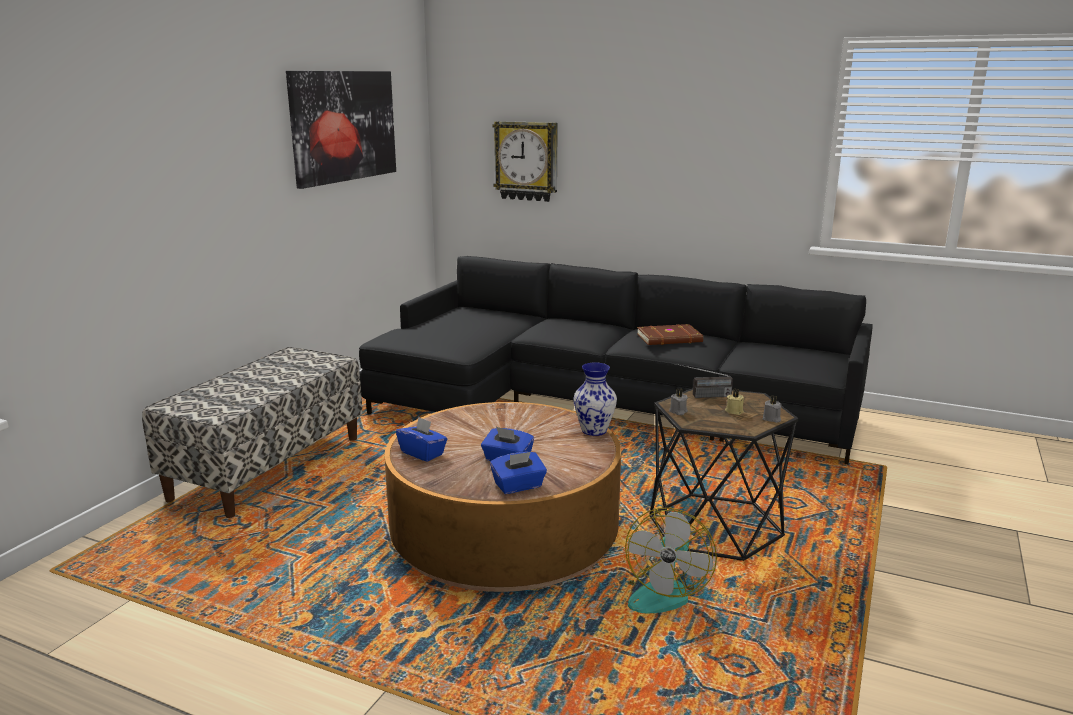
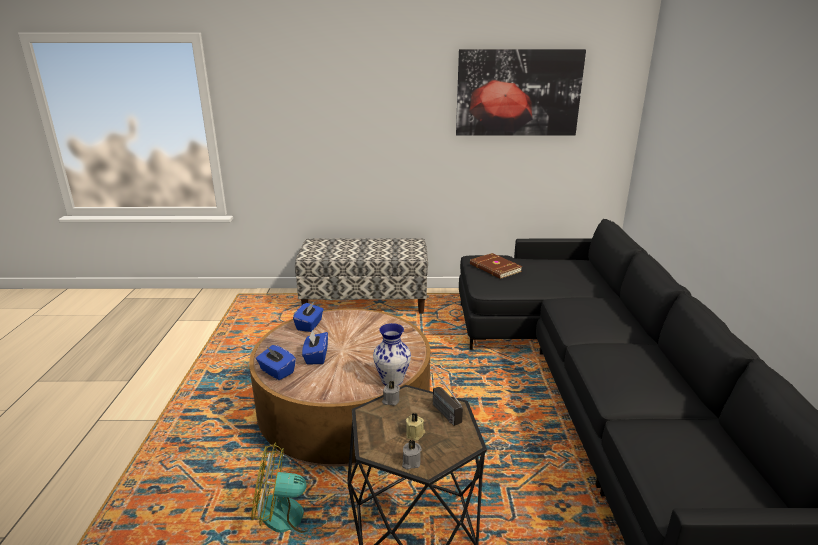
camera: 65 degrees right, 5 degrees up
wall clock [493,121,558,202] -> none
brown book [637,324,703,345] -> brown book moved to [470,253,523,279]

